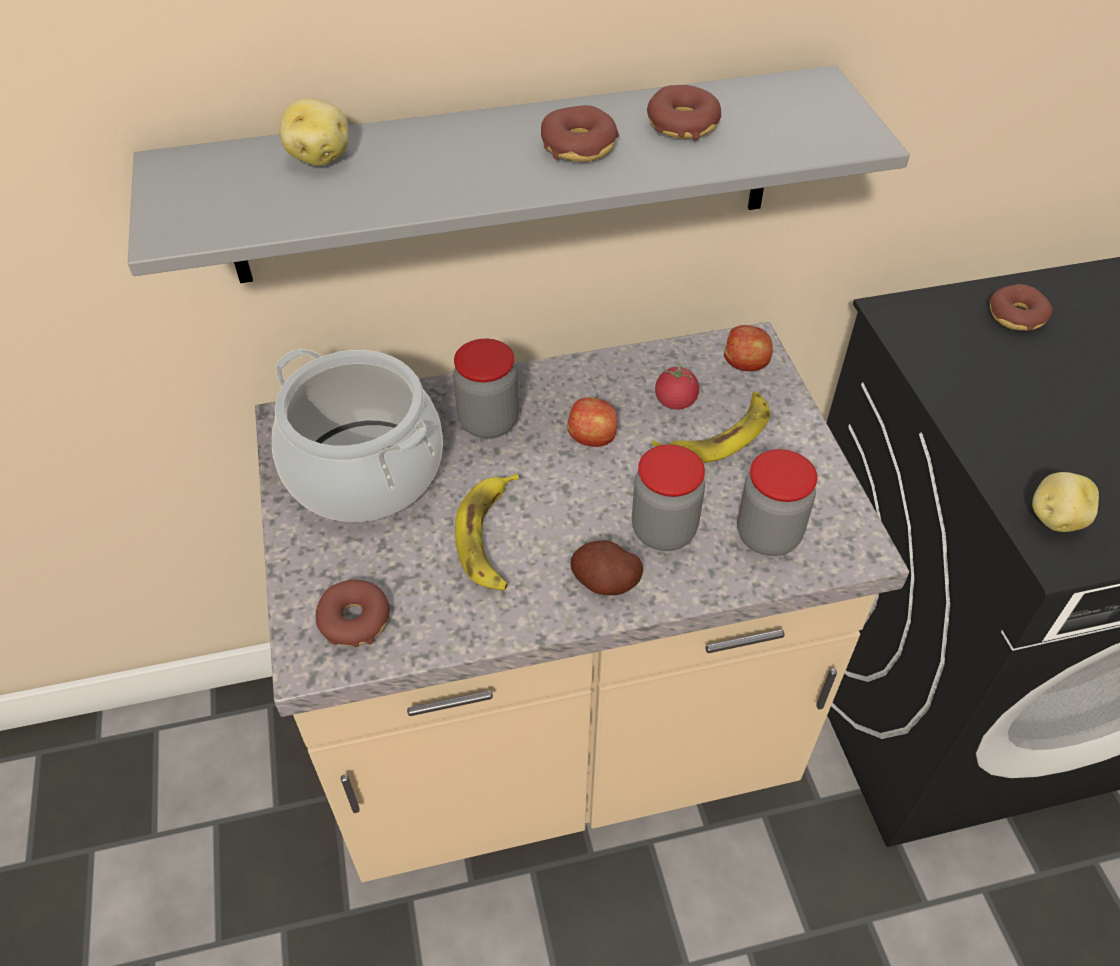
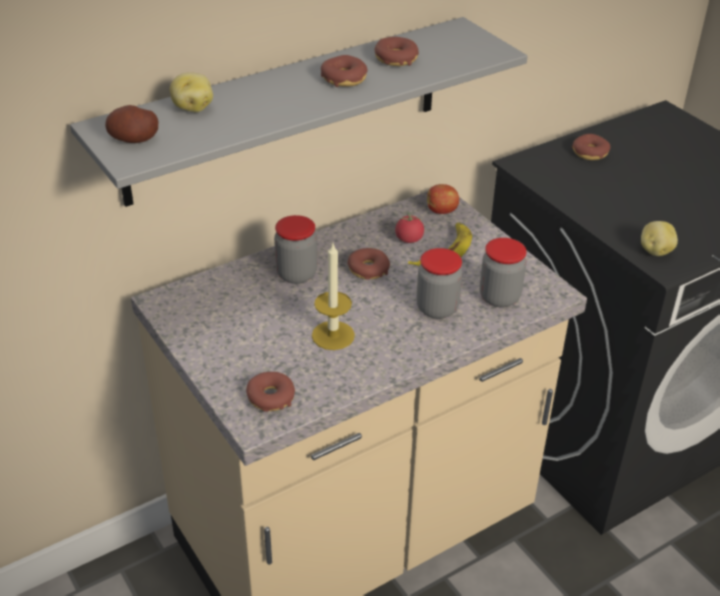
camera: 20 degrees left, 10 degrees down
cooking pot [272,348,443,522] -> none
banana [455,473,519,590] -> candle [312,244,355,350]
apple [567,397,617,447] -> donut [347,248,390,280]
potato [571,540,643,595] -> potato moved to [105,105,158,143]

